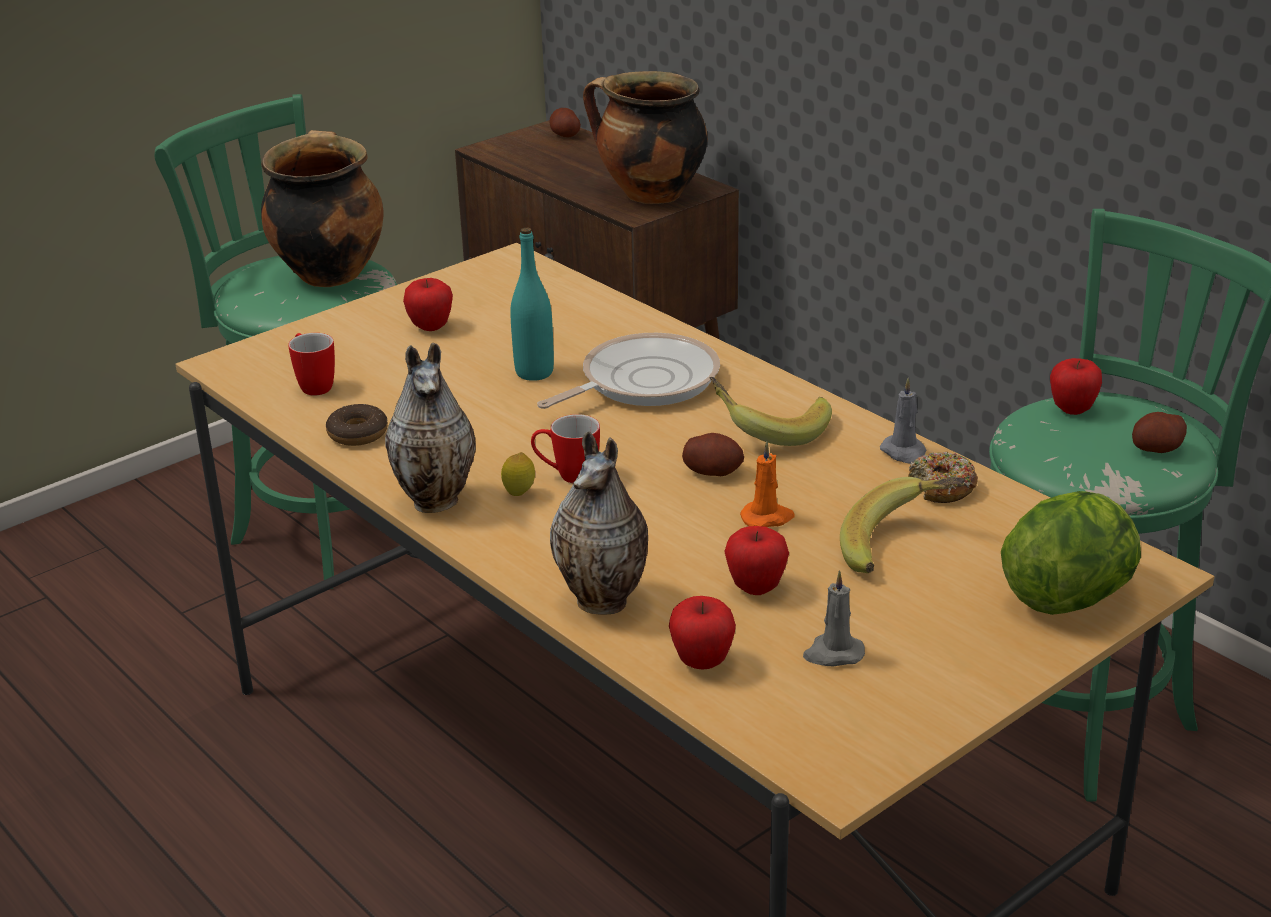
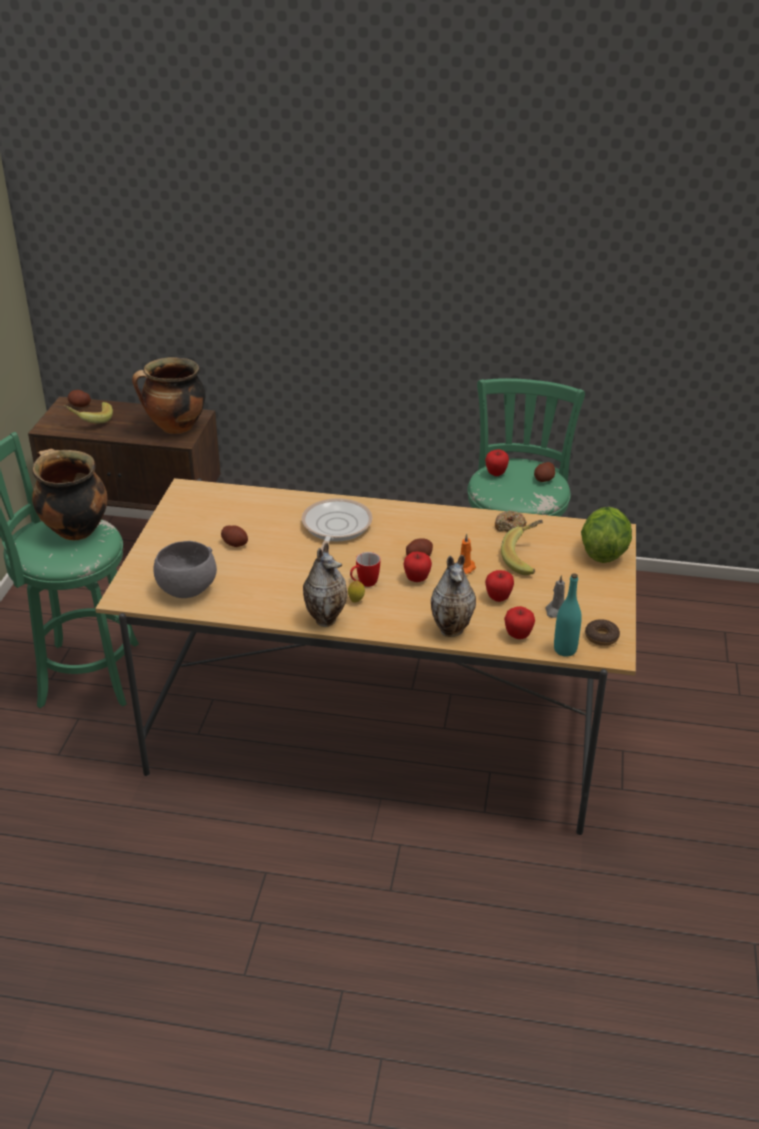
camera: 40 degrees left, 5 degrees up
mug [288,333,335,396] -> grey bowl [153,541,217,598]
donut [326,404,388,446] -> donut moved to [585,619,620,646]
apple [403,278,453,331] -> apple moved to [404,552,432,582]
turquoise bottle [510,227,554,381] -> turquoise bottle moved to [554,573,582,656]
banana [709,377,832,446] -> banana moved to [64,402,113,423]
grey candle [880,378,926,464] -> none
none -> potato [221,525,248,547]

